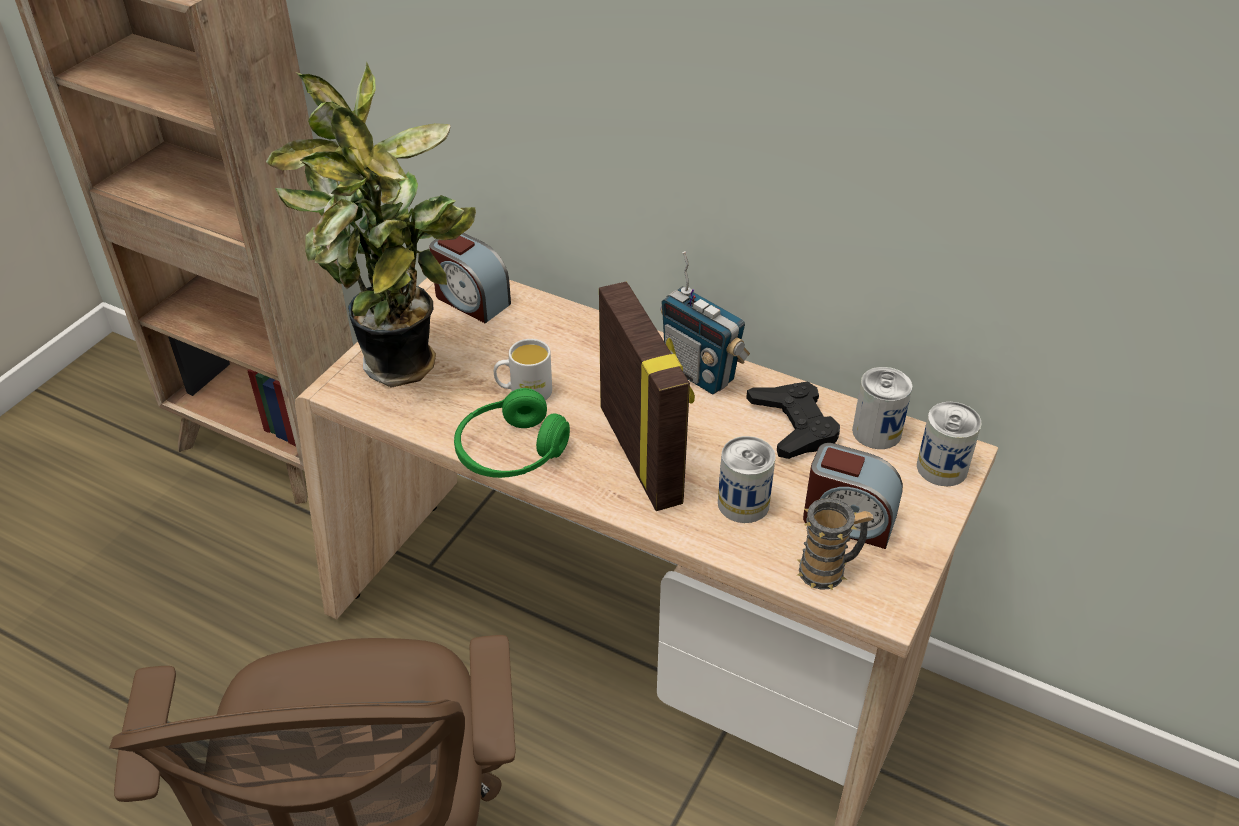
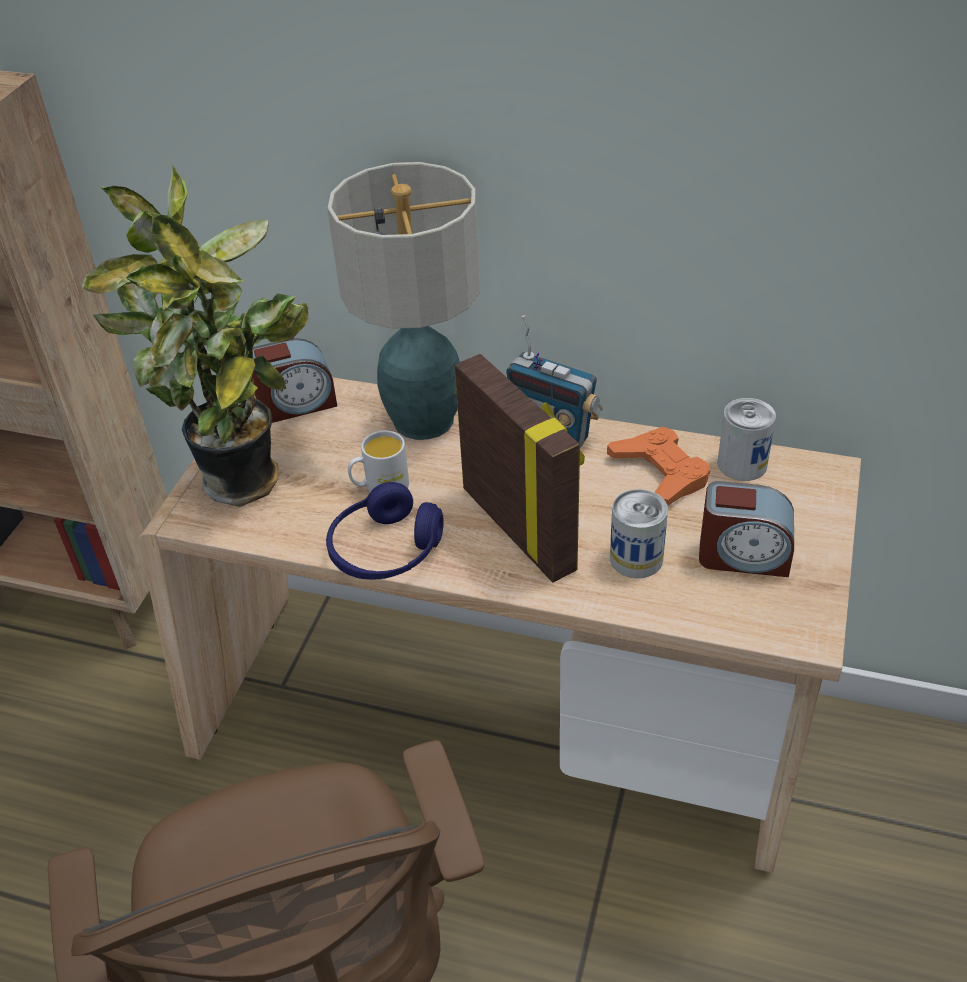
camera: 10 degrees left, 0 degrees up
alarm clock [429,233,511,323] -> alarm clock turned 45 degrees counterclockwise [252,338,337,423]
green headphones [454,388,570,478] -> blue headphones [326,482,444,580]
black game controller [746,381,840,459] -> orange game controller [607,427,710,506]
mug [796,498,873,590] -> none
can [917,402,982,486] -> none
none -> table lamp [327,162,480,440]

